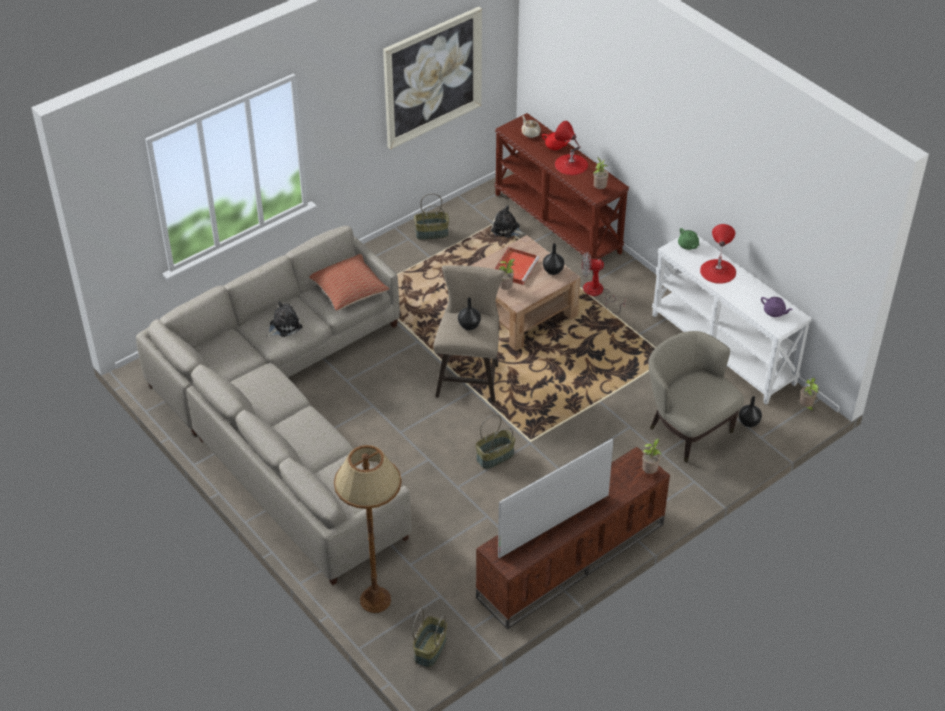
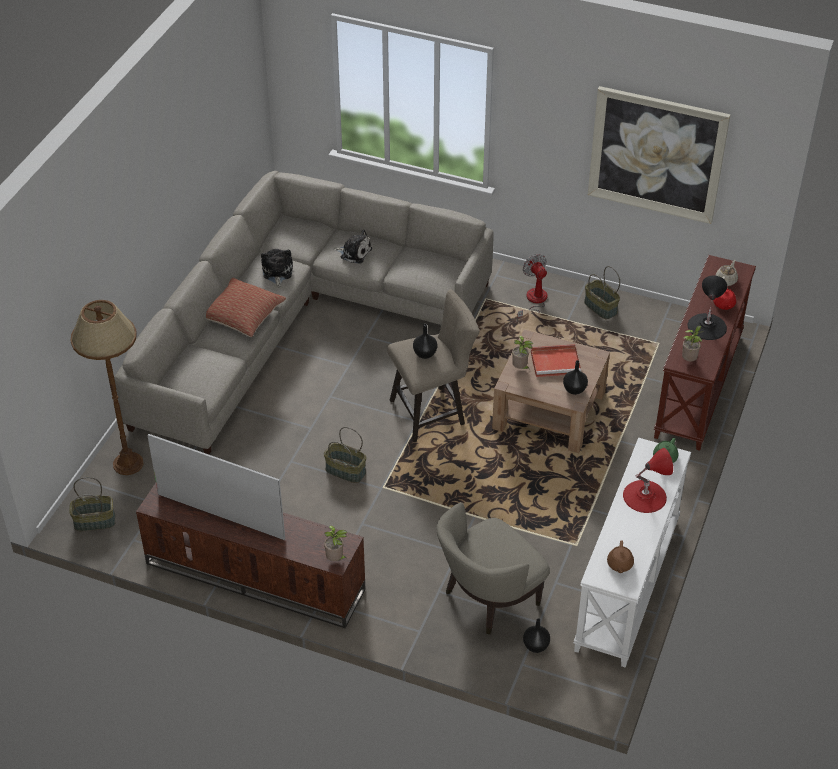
camera: 60 degrees right, 0 degrees up
pillow [309,254,390,311] -> pillow moved to [206,278,286,337]
plush toy [491,205,526,238] -> plush toy moved to [261,249,293,287]
red table lamp [555,121,588,175] -> black table lamp [688,276,727,340]
fan [582,252,625,314] -> fan moved to [516,254,548,322]
beige armchair [648,331,744,462] -> beige armchair turned 150 degrees counterclockwise [436,502,550,635]
purple teapot [761,297,793,317] -> brown teapot [607,540,634,573]
potted plant [800,378,819,411] -> none

